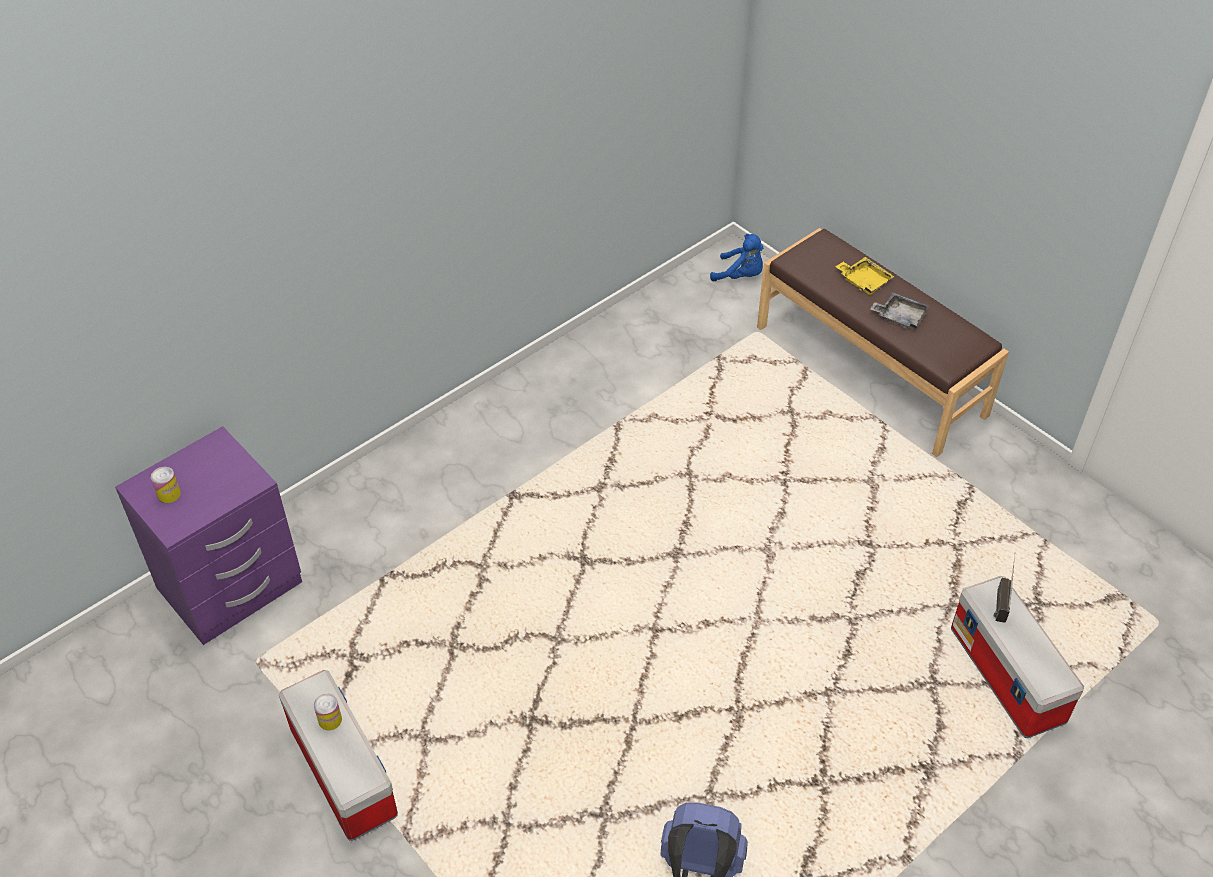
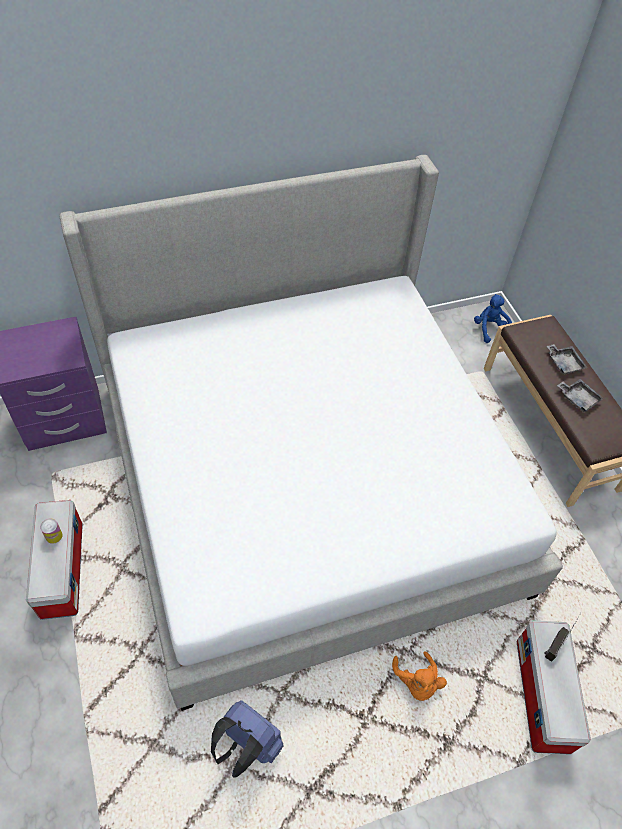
camera: 20 degrees right, 5 degrees up
can [151,467,181,503] -> none
blue plush toy [710,234,764,281] -> blue plush toy turned 150 degrees counterclockwise [474,294,512,343]
yellow tray [835,257,894,295] -> grey tray [547,344,587,375]
none -> bed [59,155,563,711]
none -> orange plush toy [392,651,447,701]

